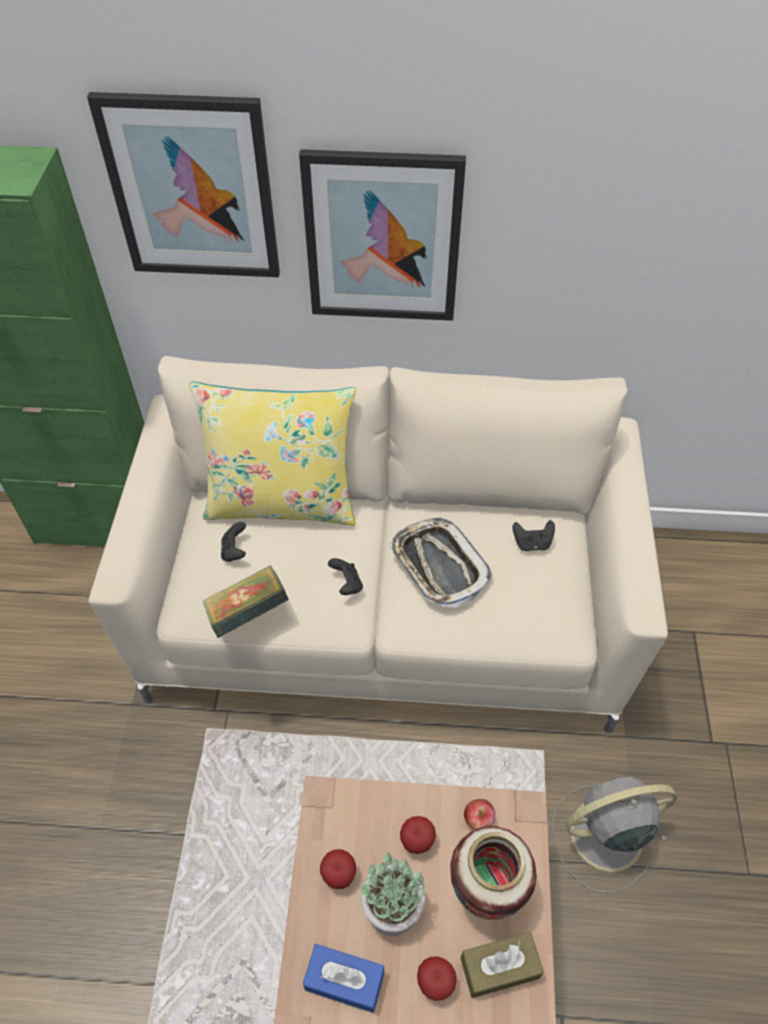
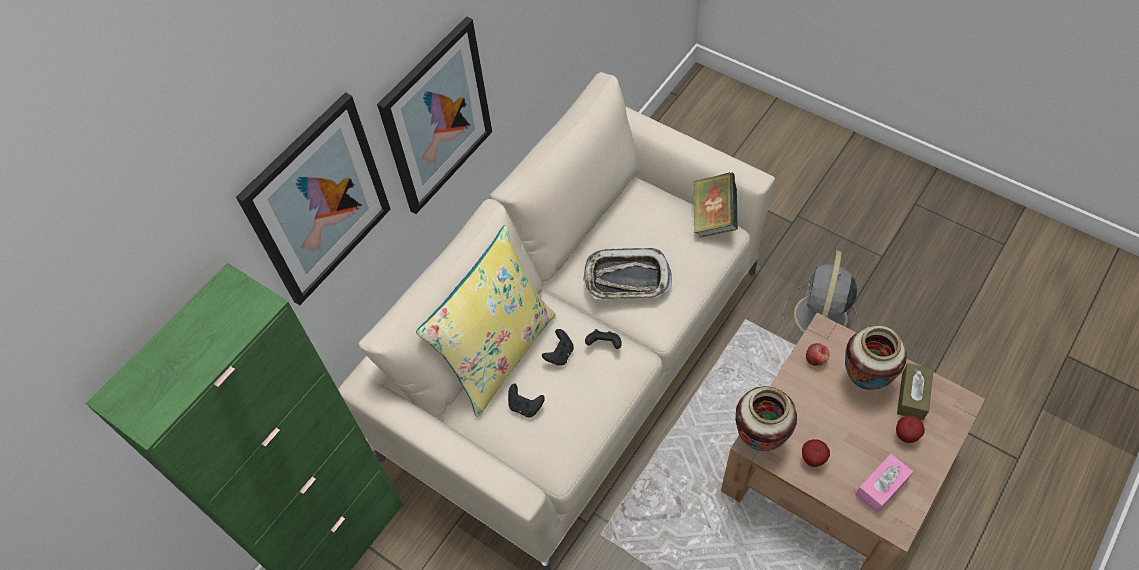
camera: 55 degrees left, 5 degrees up
book [202,565,289,638] -> book moved to [694,172,738,238]
blue tissue box [303,944,384,1013] -> pink tissue box [855,453,913,513]
potted plant [360,852,425,936] -> none
apple [400,816,436,854] -> none
black game controller [513,520,555,551] -> black game controller moved to [542,329,574,366]
none -> vase [735,386,797,451]

